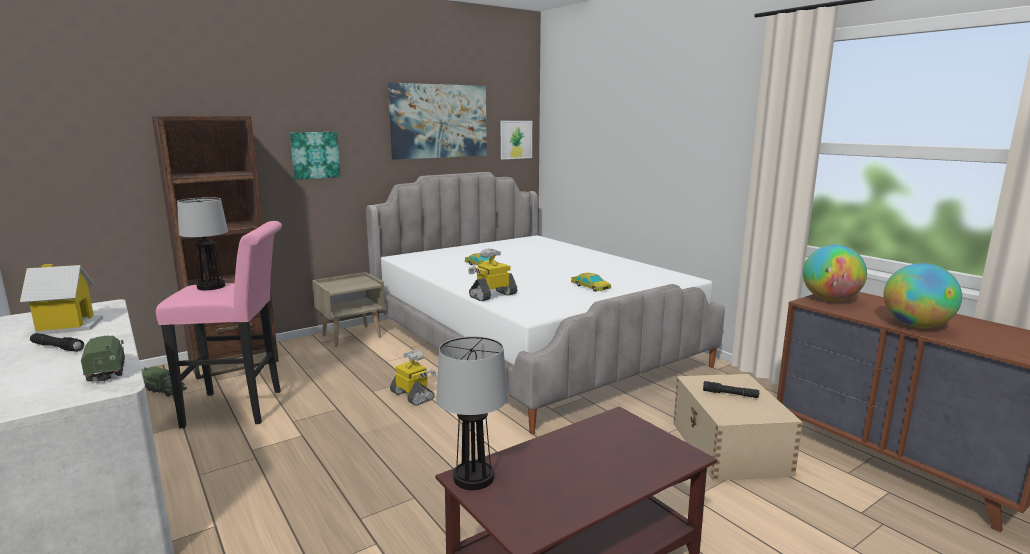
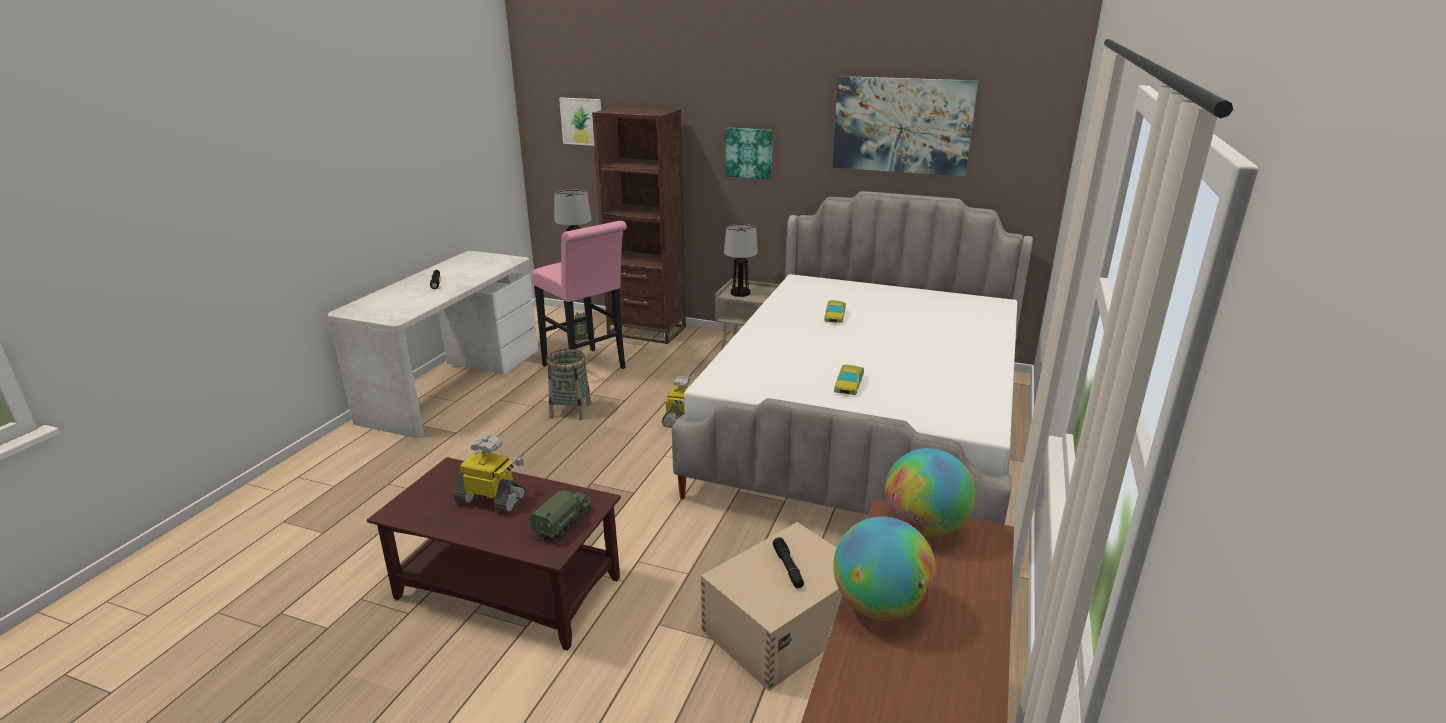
camera: 55 degrees right, 10 degrees up
toy house [20,264,103,334] -> none
toy truck [81,335,125,382] -> toy truck moved to [529,490,593,540]
table lamp [436,336,508,490] -> table lamp moved to [724,224,758,297]
toy robot [468,248,517,301] -> toy robot moved to [454,434,526,513]
picture [501,121,532,159] -> picture moved to [559,98,601,146]
none -> basket [546,349,592,420]

